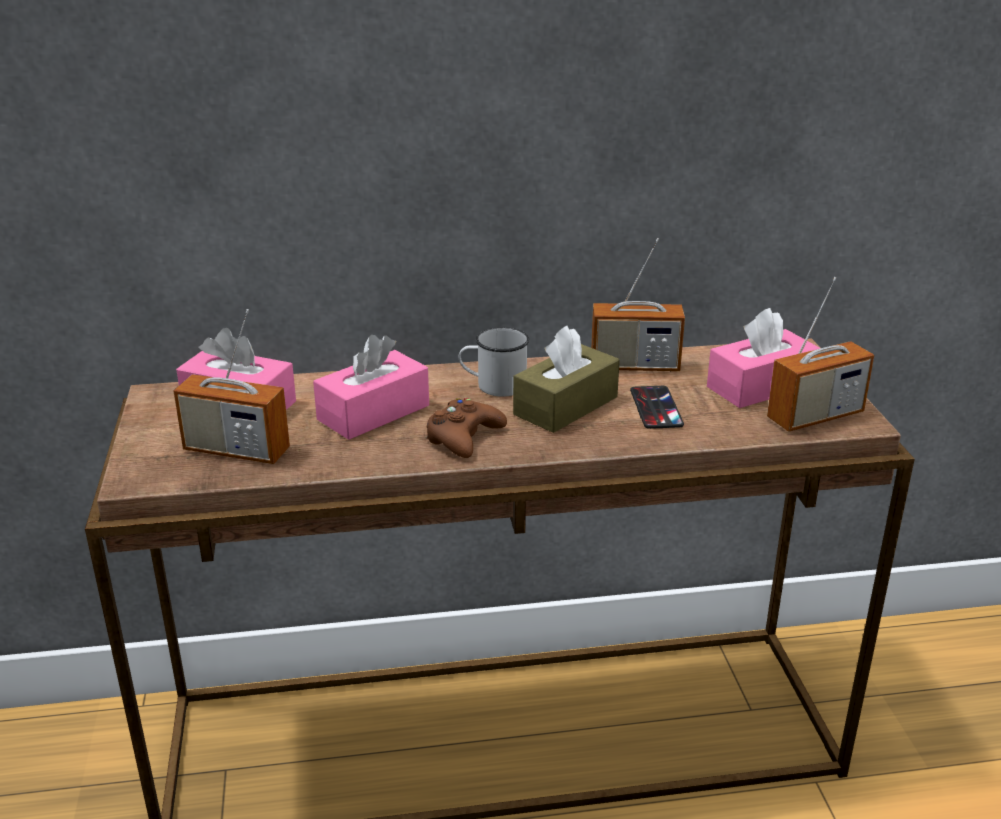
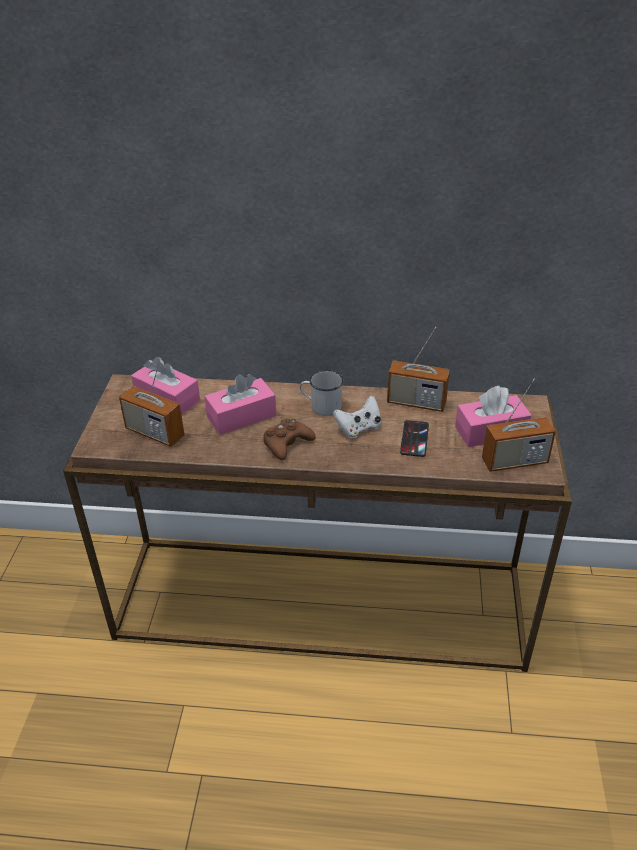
camera: 15 degrees right, 10 degrees up
brown tissue box [513,326,620,433] -> white game controller [333,396,381,438]

